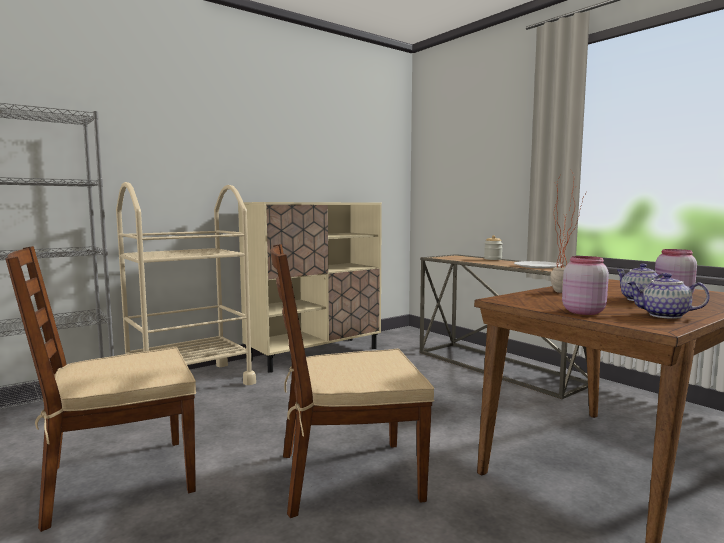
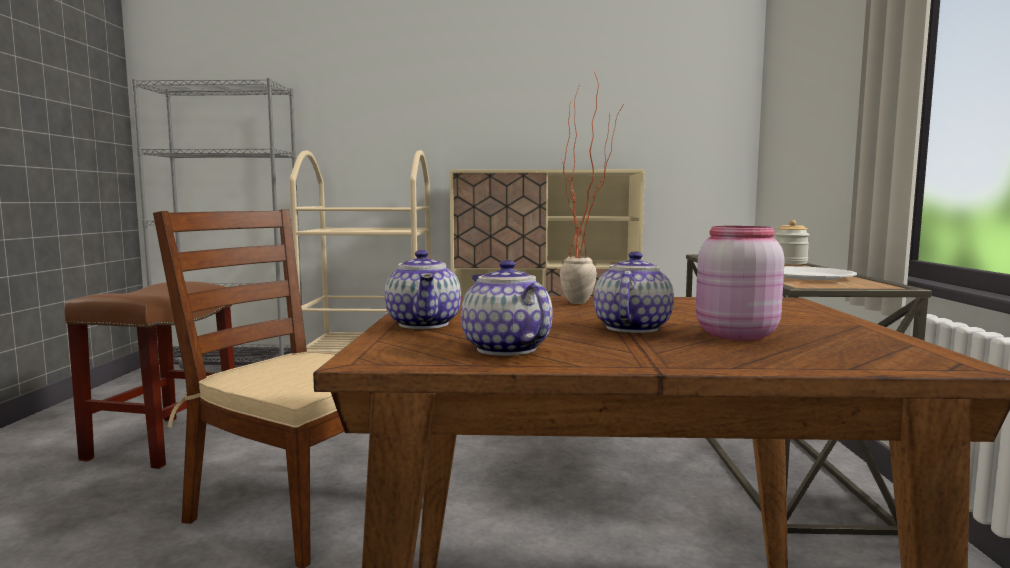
camera: 40 degrees right, 0 degrees up
brown chair [5,246,196,532] -> brown stool [64,281,235,469]
pink jar [562,256,609,315] -> teapot [385,250,461,329]

